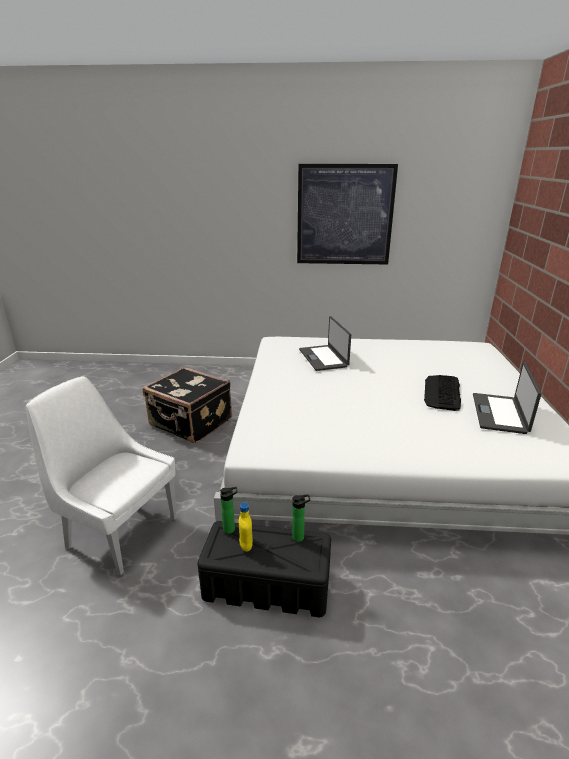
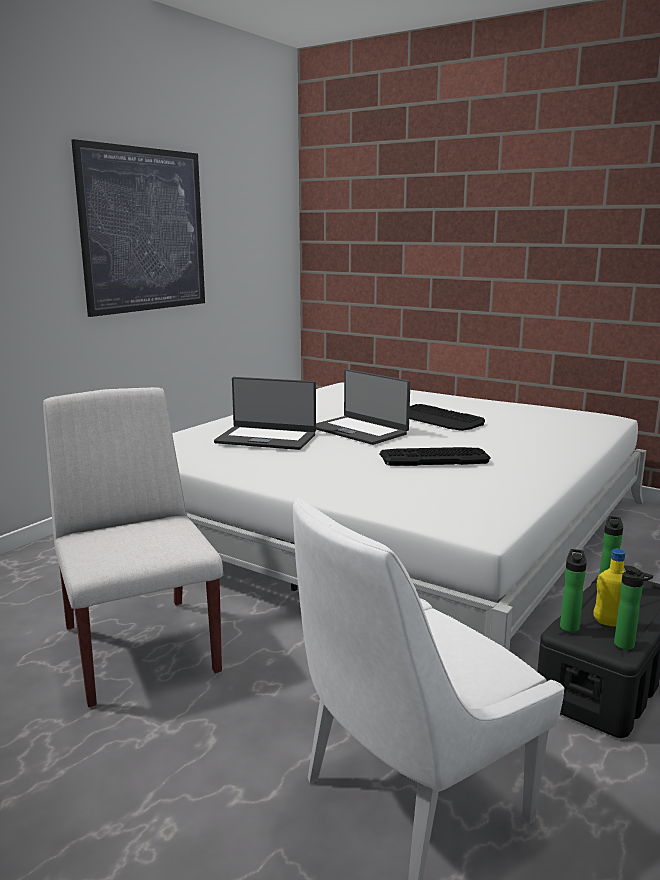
camera: 60 degrees left, 10 degrees down
black suitcase [143,367,232,443] -> white chair [43,387,223,708]
laptop [473,362,541,434] -> laptop moved to [316,369,410,445]
none -> keyboard [380,447,490,466]
none -> bottle [614,565,653,650]

